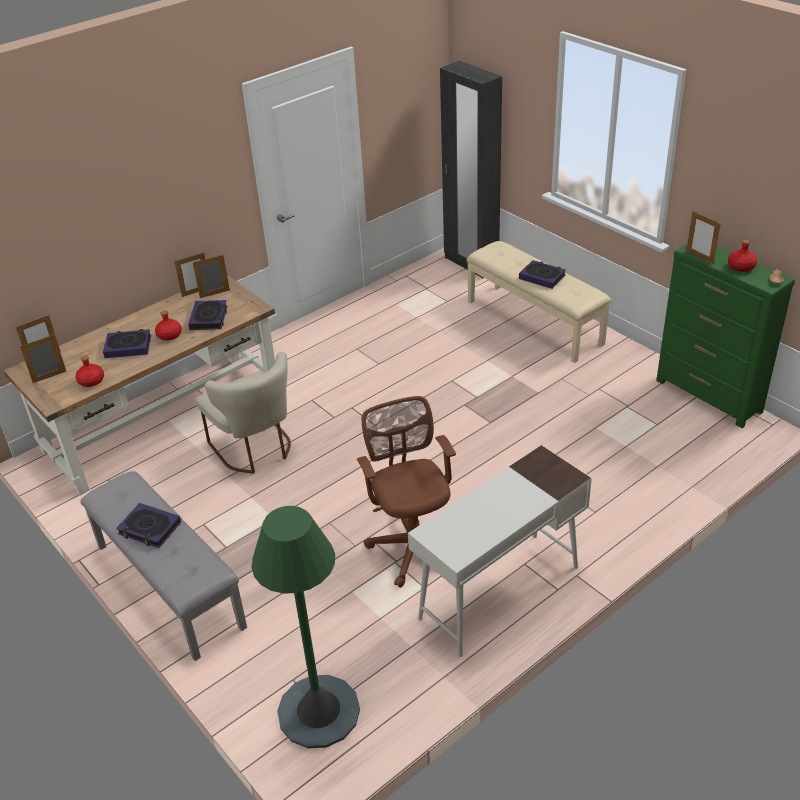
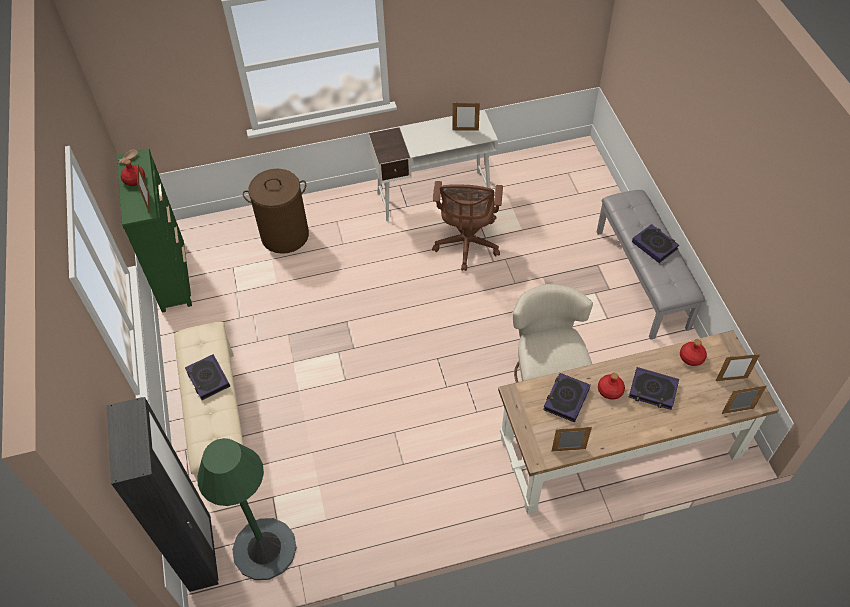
camera: 155 degrees left, 15 degrees up
picture frame [193,255,230,298] -> picture frame moved to [452,103,480,131]
green floor lamp [251,506,360,748] -> green floor lamp moved to [197,438,297,580]
none -> brown laundry basket [243,169,309,254]

